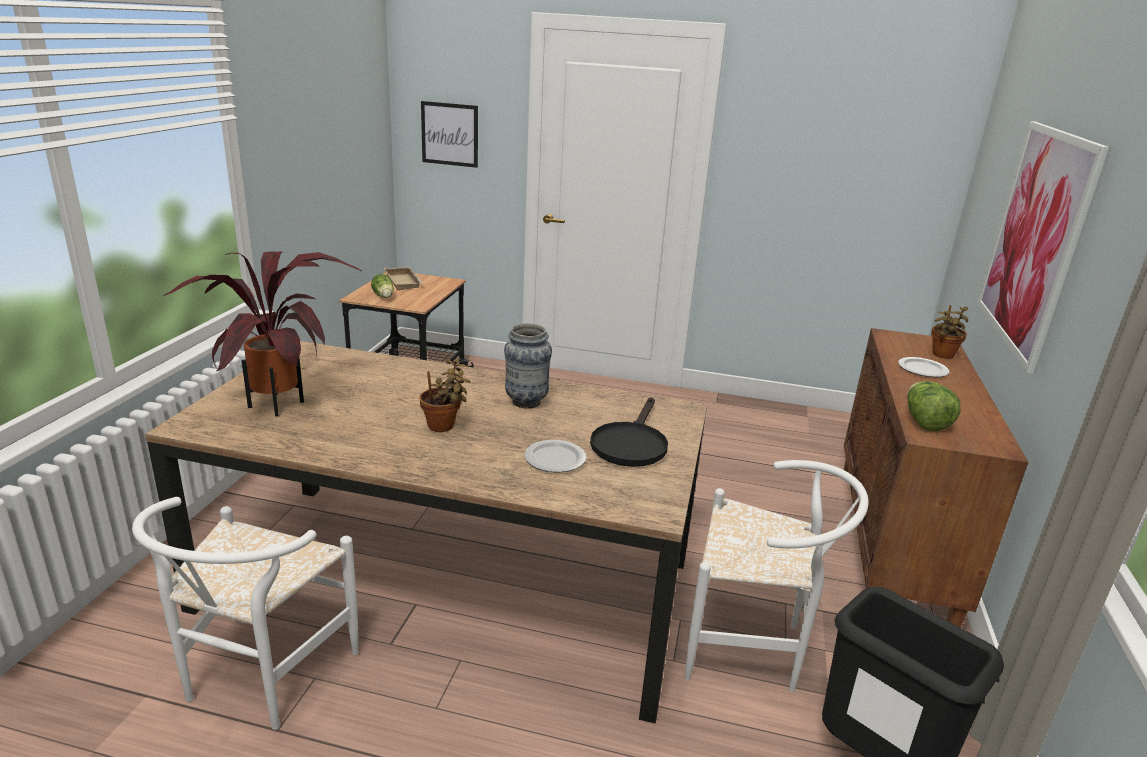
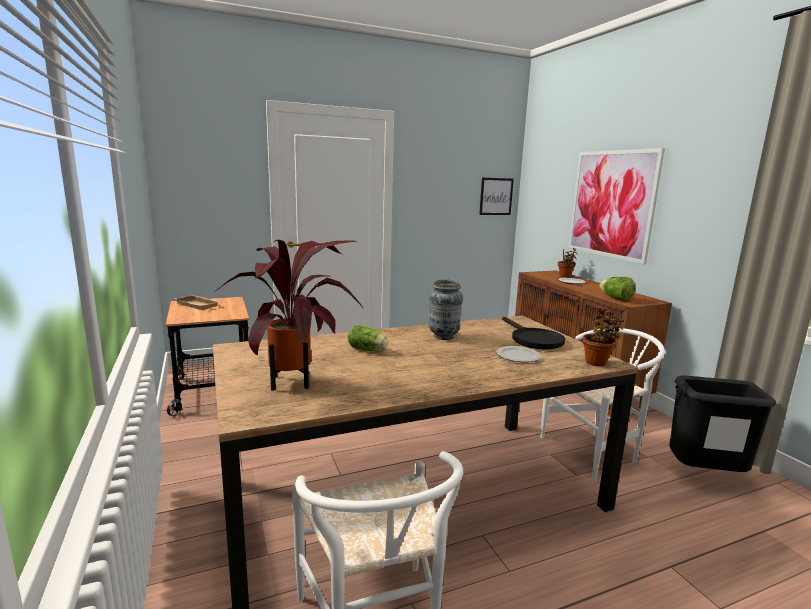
camera: 35 degrees left, 10 degrees down
lettuce [371,274,394,298] -> lettuce moved to [348,325,388,351]
potted plant [419,358,470,432] -> potted plant moved to [582,308,625,366]
picture [421,101,478,168] -> picture moved to [479,178,514,215]

